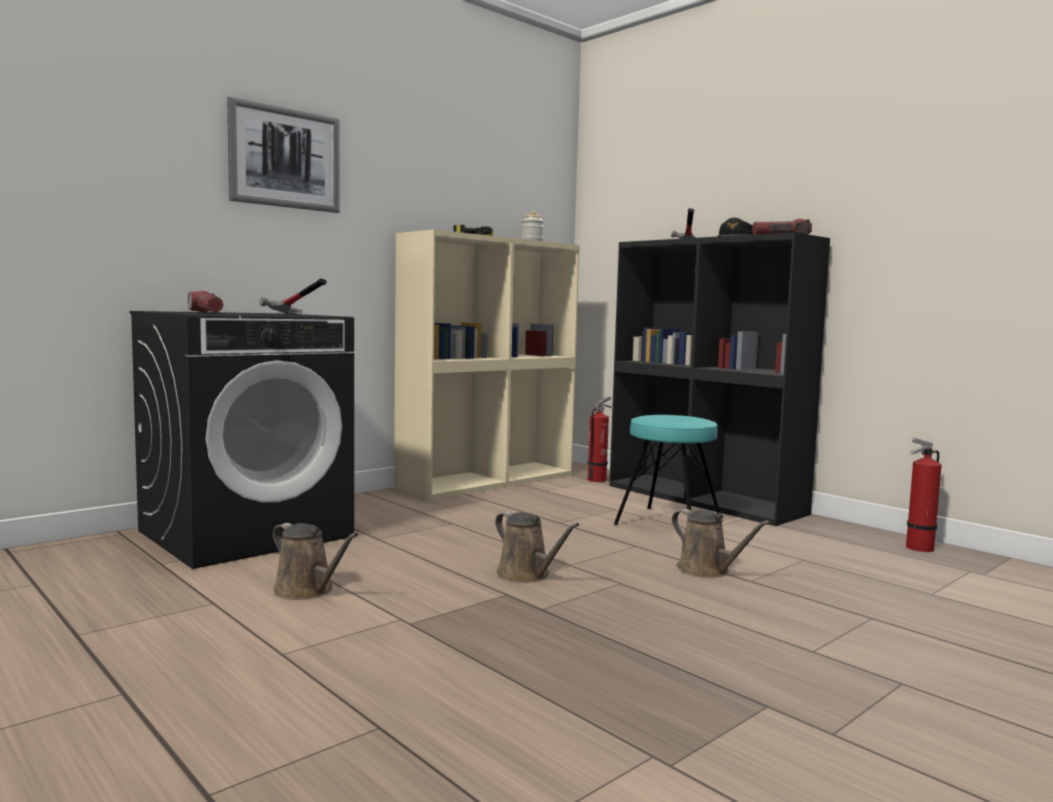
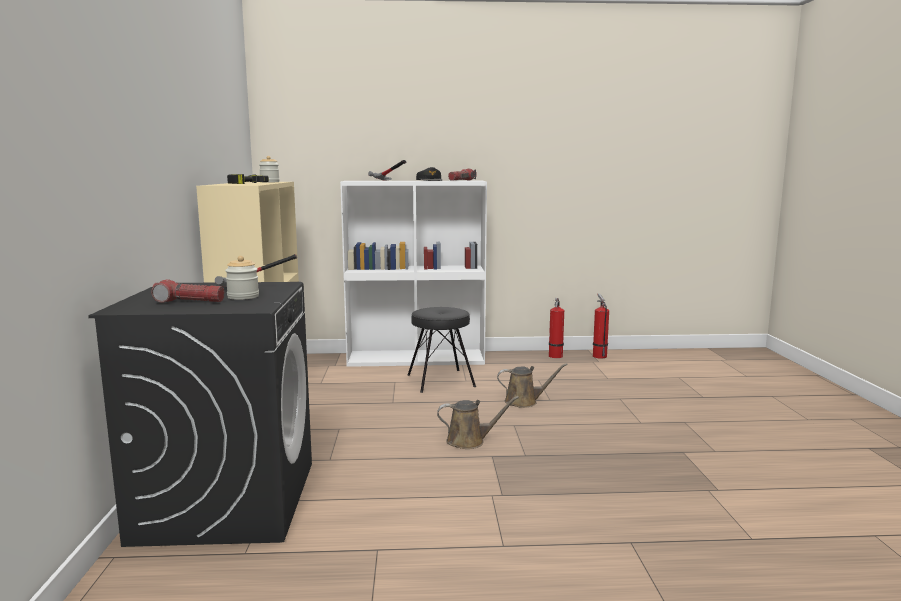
camera: 50 degrees left, 5 degrees up
picture [227,97,340,213] -> none
brown watering can [273,523,358,600] -> none
fire extinguisher [588,396,612,482] -> fire extinguisher moved to [593,293,609,359]
black bookcase [609,232,830,526] -> white bookcase [340,181,487,367]
turquoise stool [613,415,723,525] -> black stool [408,307,476,393]
none -> jar [225,256,259,300]

